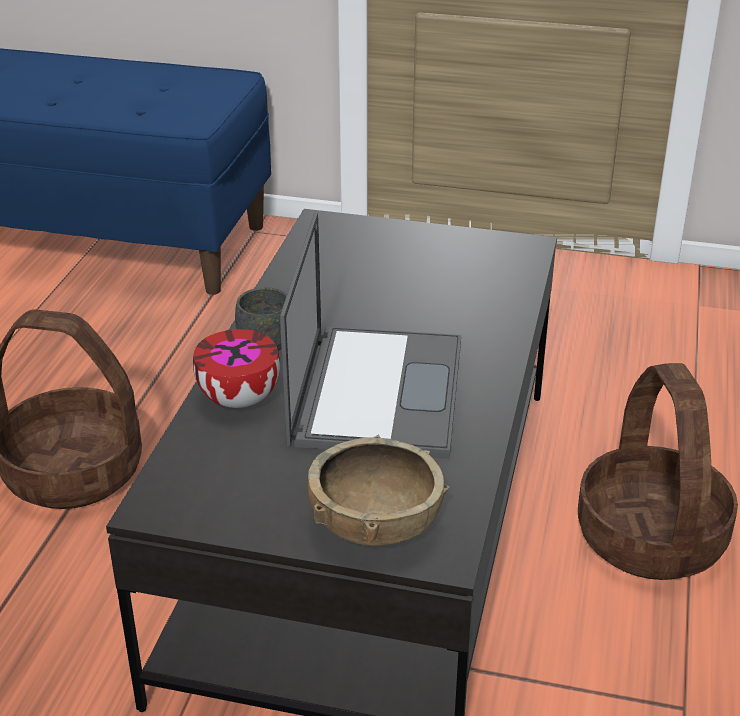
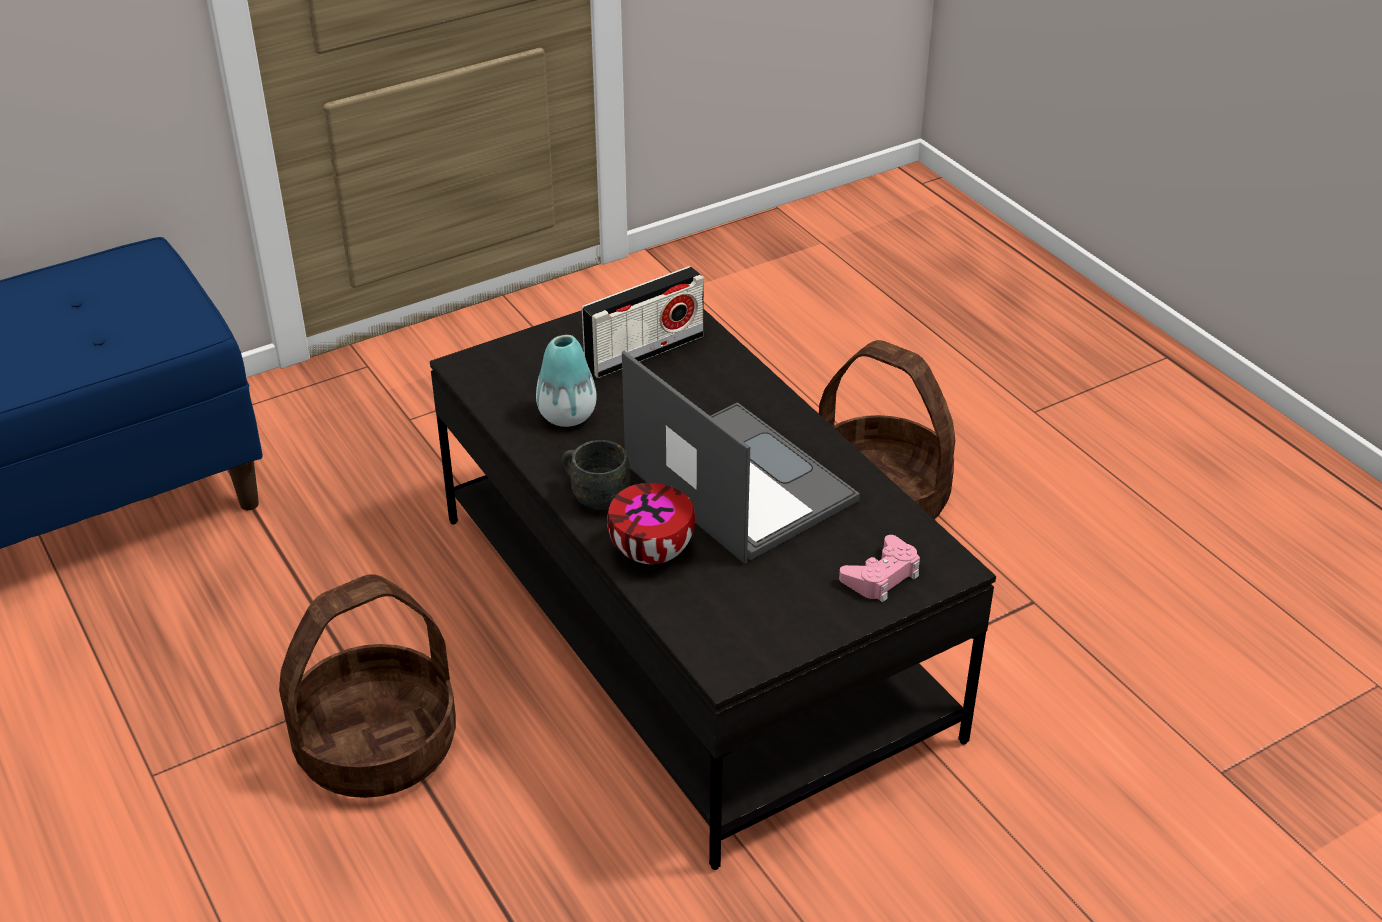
camera: 45 degrees left, 5 degrees up
brown bowl [308,435,450,546] -> pink game controller [839,535,920,602]
none -> vase [536,335,597,427]
none -> radio [582,266,704,378]

